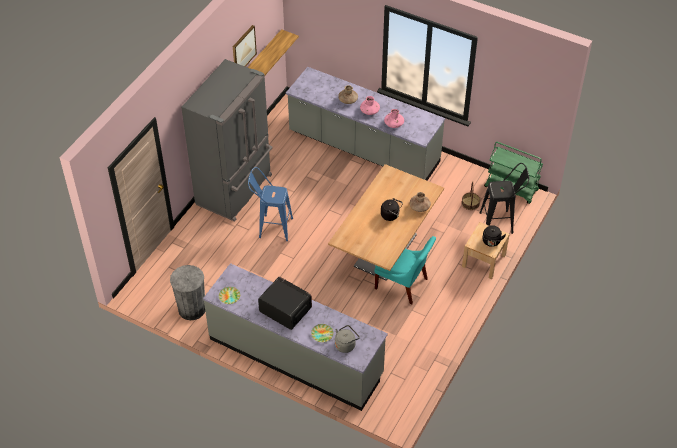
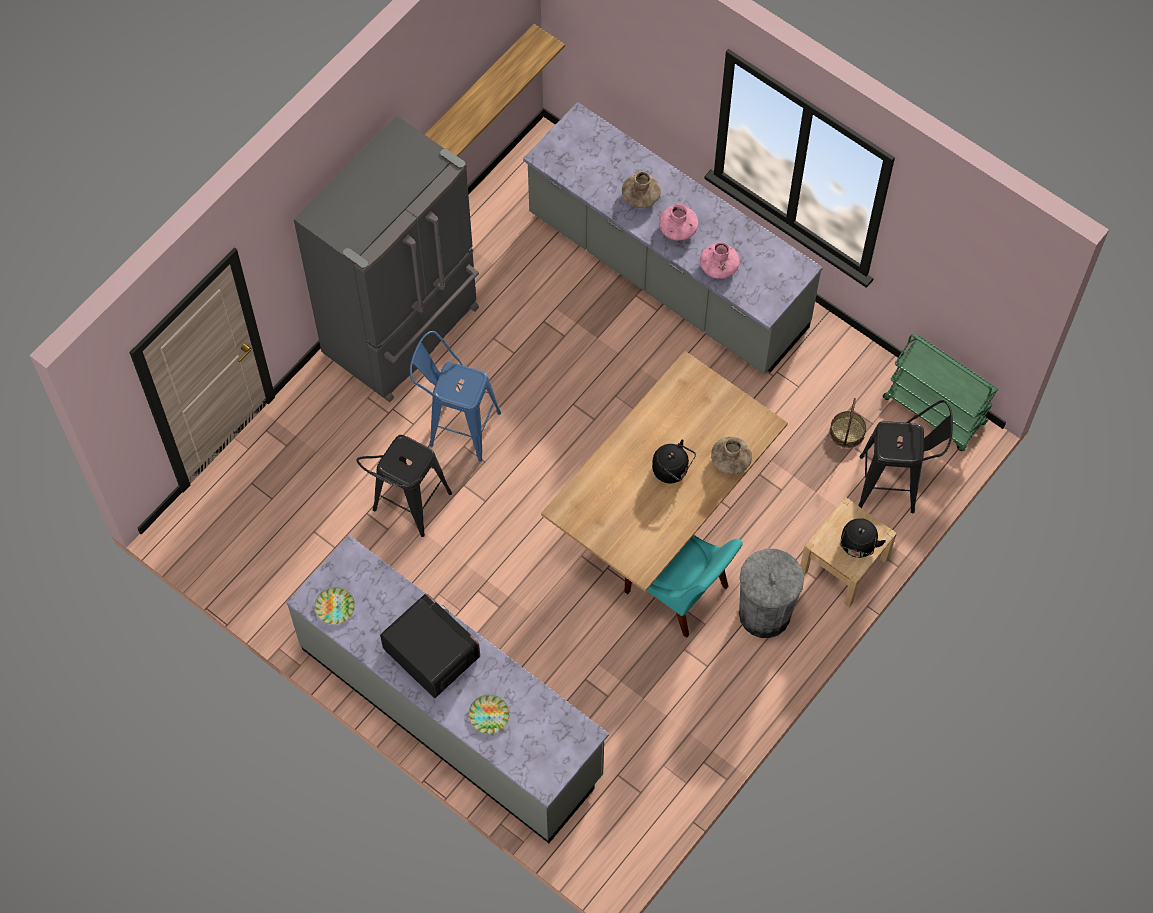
camera: 10 degrees right, 15 degrees up
grey trash can [170,265,205,320] -> grey trash can moved to [739,549,804,638]
picture [233,25,257,67] -> none
grey kettle [335,325,360,353] -> none
none -> black stool [356,435,452,537]

